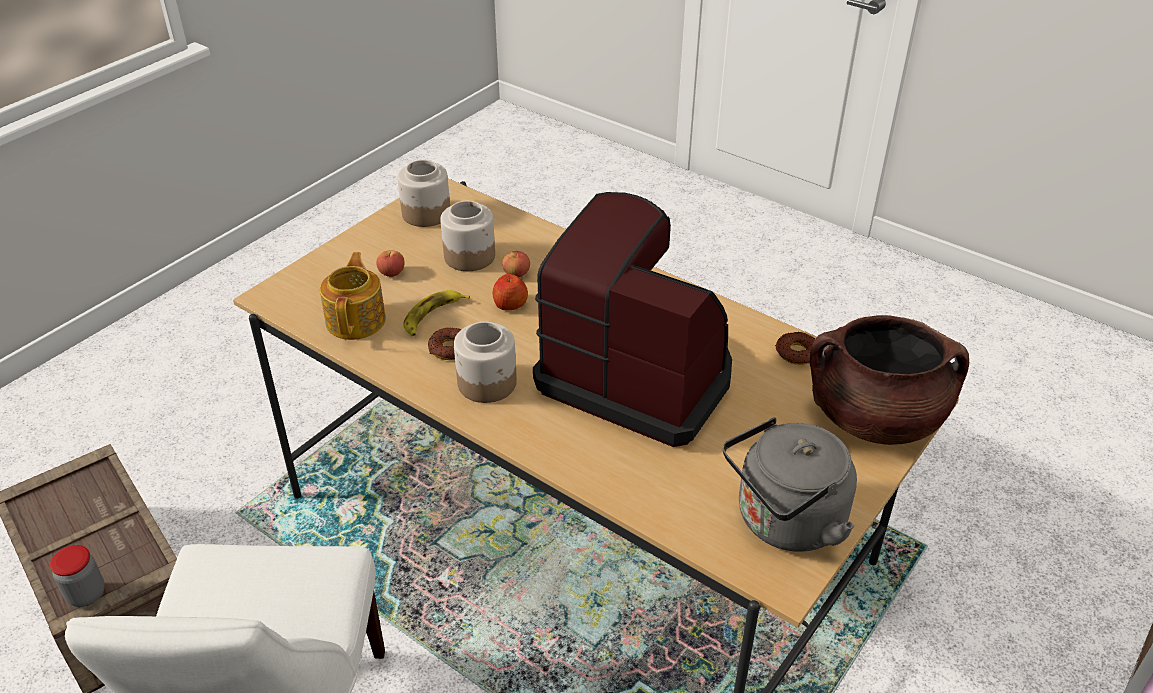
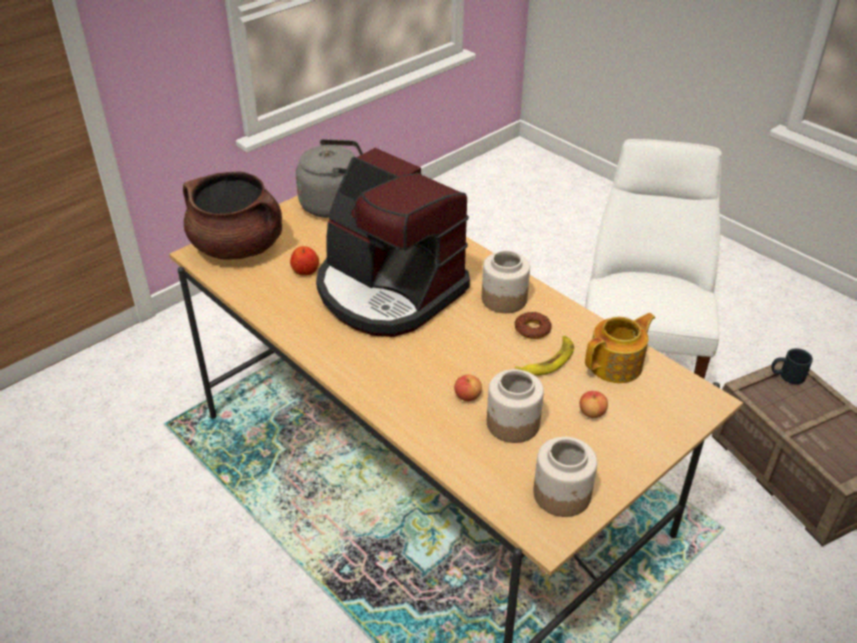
camera: 170 degrees left, 0 degrees up
jar [50,545,105,607] -> black mug [771,348,813,384]
teapot [320,252,386,340] -> teapot turned 135 degrees counterclockwise [585,313,655,383]
apple [493,274,528,310] -> apple moved to [290,246,319,276]
donut [775,331,815,365] -> none

